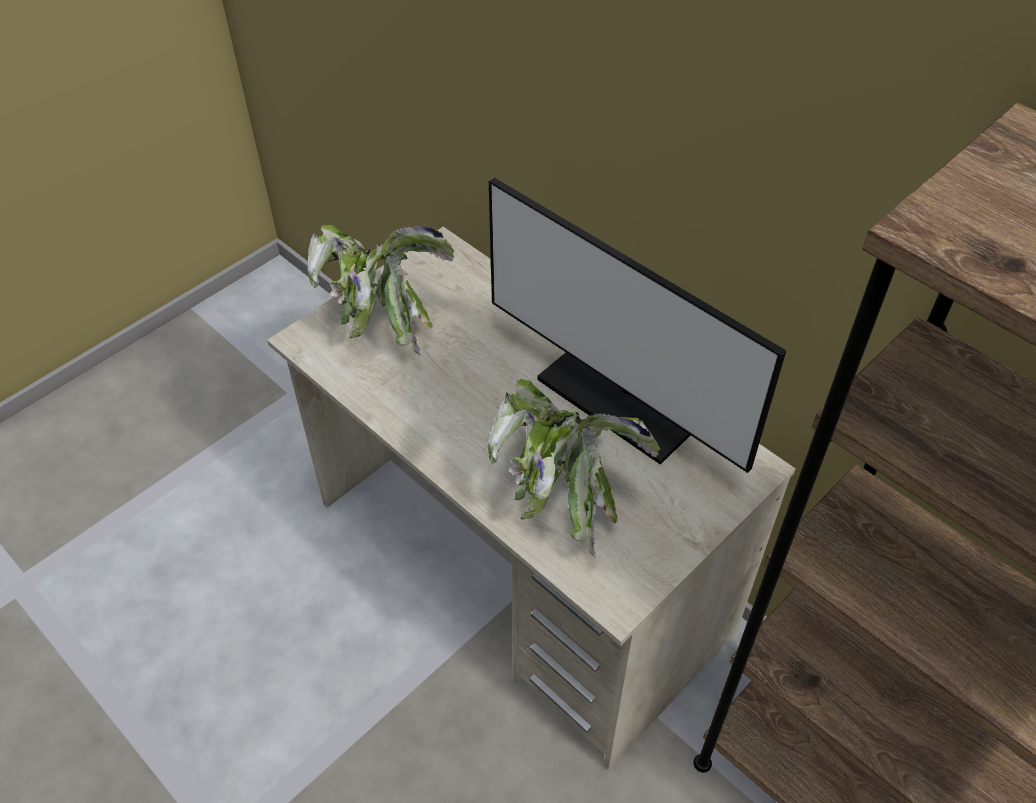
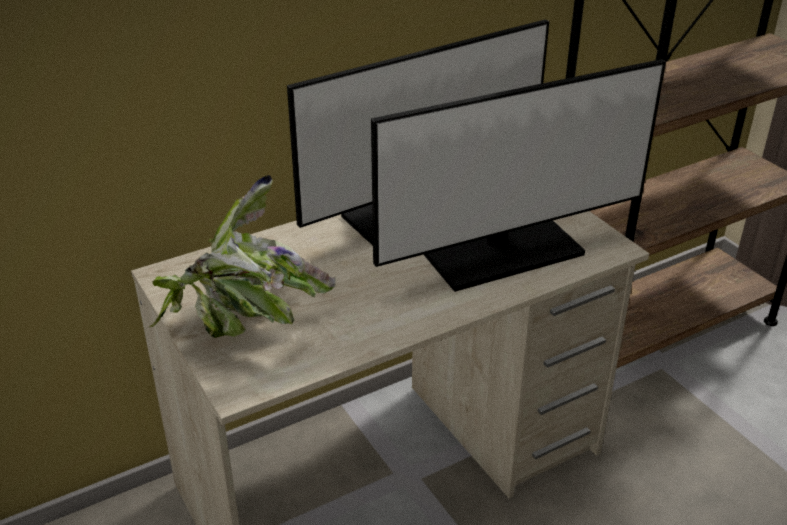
camera: 75 degrees left, 15 degrees down
potted plant [488,379,660,558] -> monitor [371,59,666,292]

